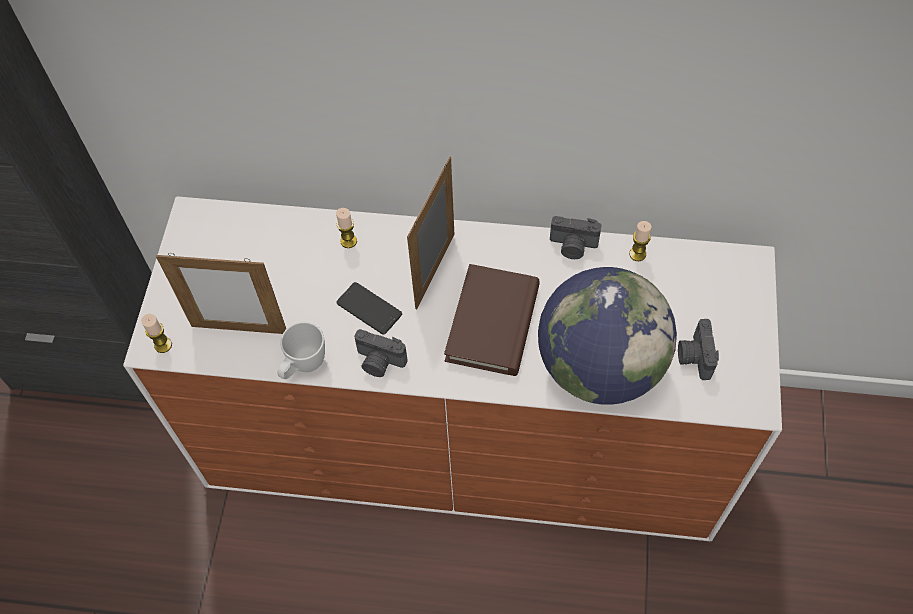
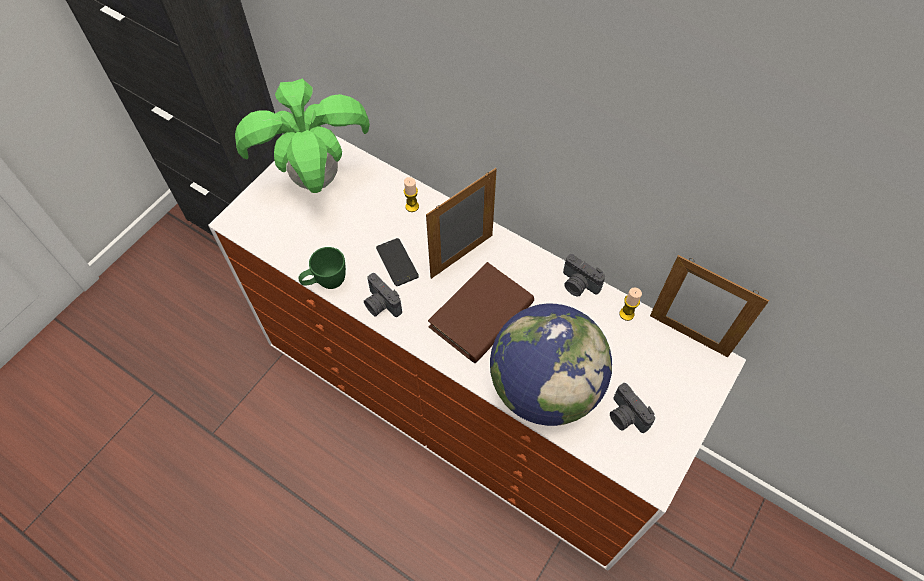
camera: 25 degrees right, 0 degrees up
candle [141,314,172,353] -> none
picture frame [156,253,286,334] -> picture frame moved to [650,255,769,357]
white mug [277,322,325,379] -> green mug [298,247,346,289]
camera [678,319,719,380] -> camera turned 60 degrees counterclockwise [610,383,655,433]
none -> potted plant [235,78,370,193]

